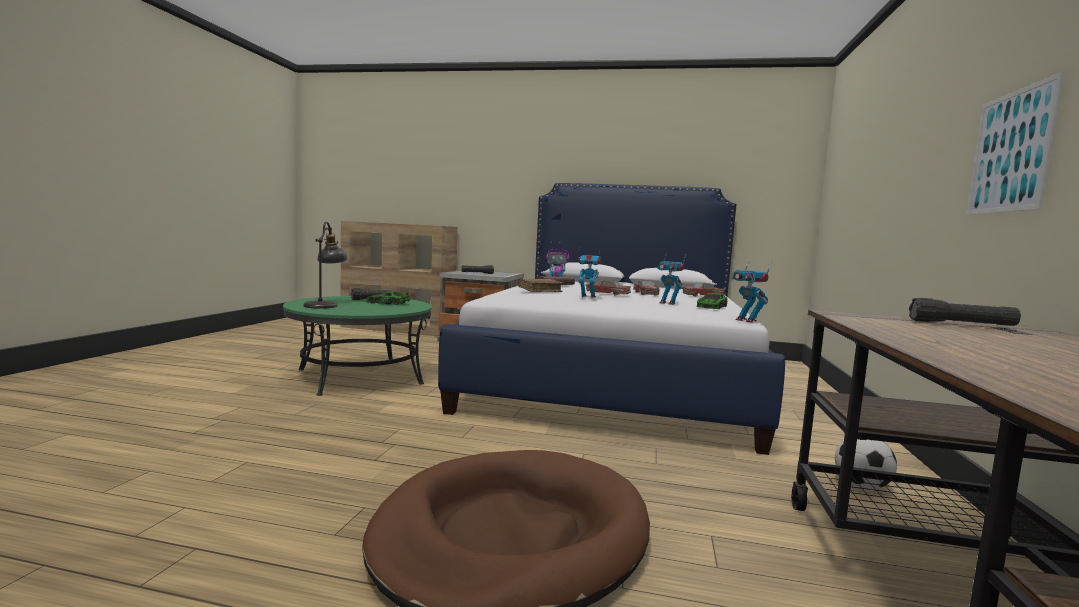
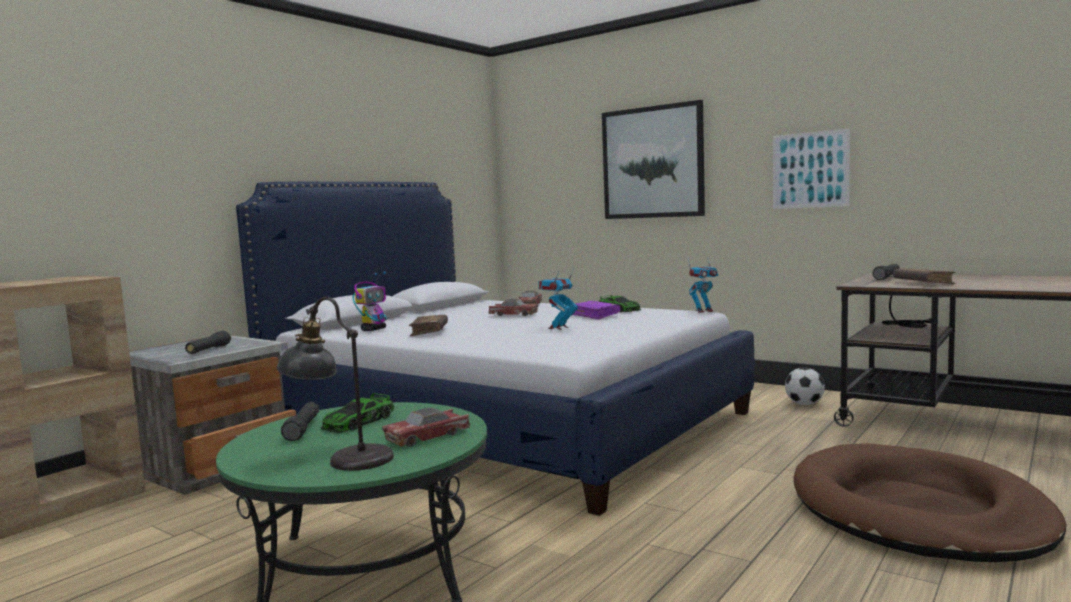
camera: 65 degrees left, 0 degrees up
brown book [518,279,564,292] -> brown book moved to [893,268,956,284]
toy car [586,280,631,296] -> toy car moved to [382,408,470,447]
toy robot [657,254,686,305] -> purple book [573,301,620,320]
none -> picture [602,100,705,219]

